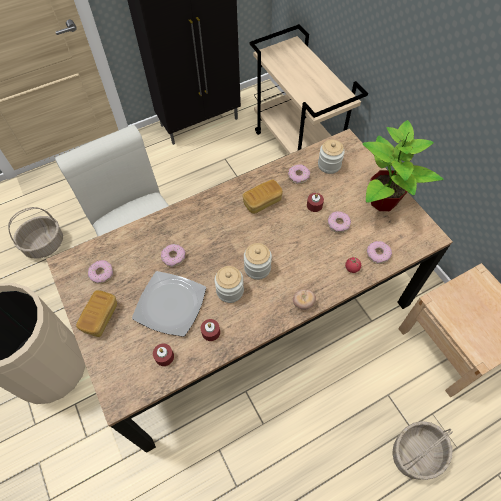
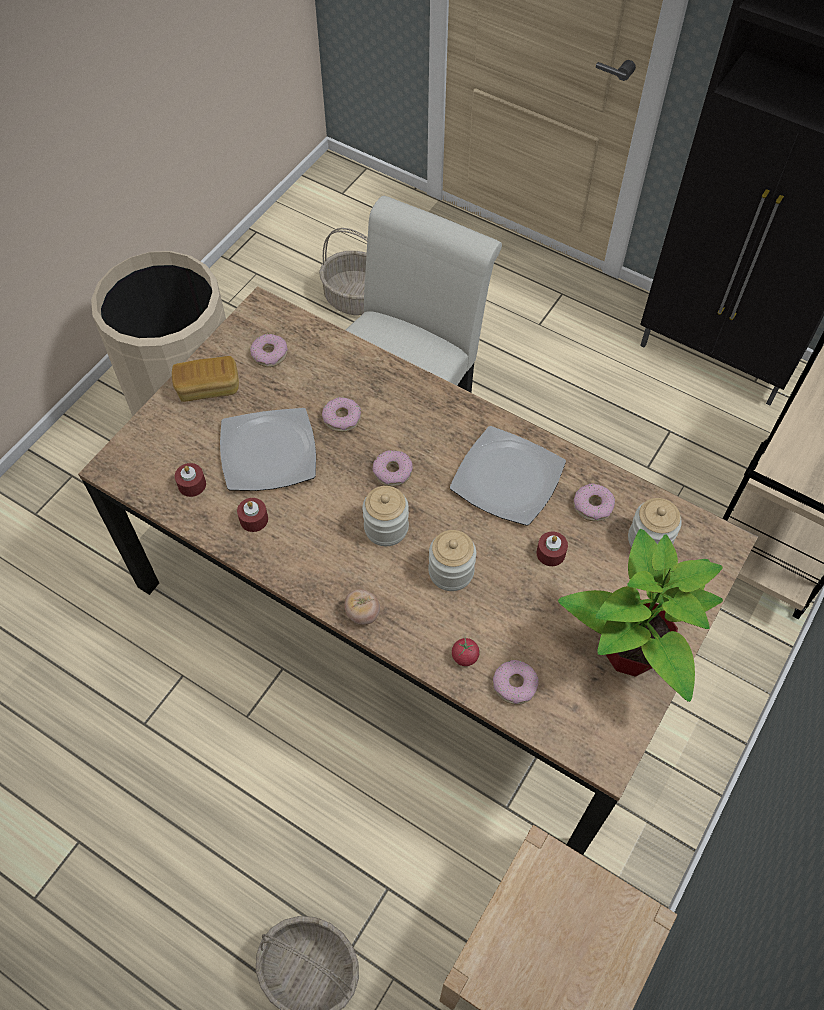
camera: 60 degrees right, 0 degrees up
jar [214,266,244,303] -> jar moved to [428,530,476,591]
bread [242,179,283,214] -> plate [450,426,566,526]
donut [327,211,351,233] -> donut moved to [373,450,413,487]

